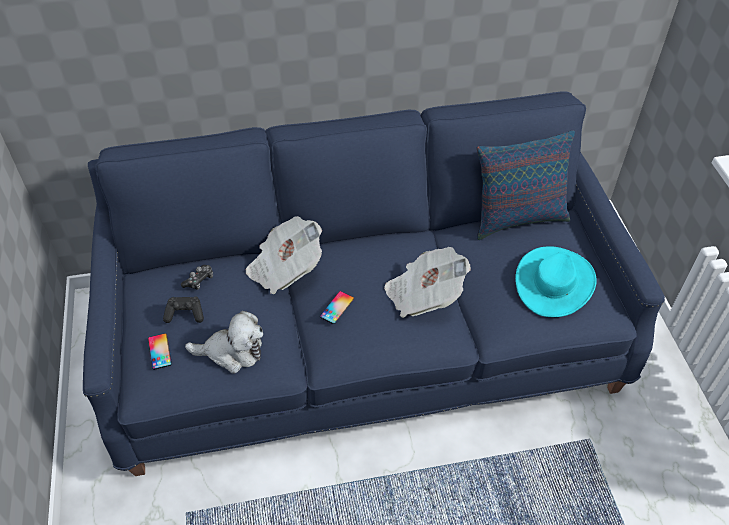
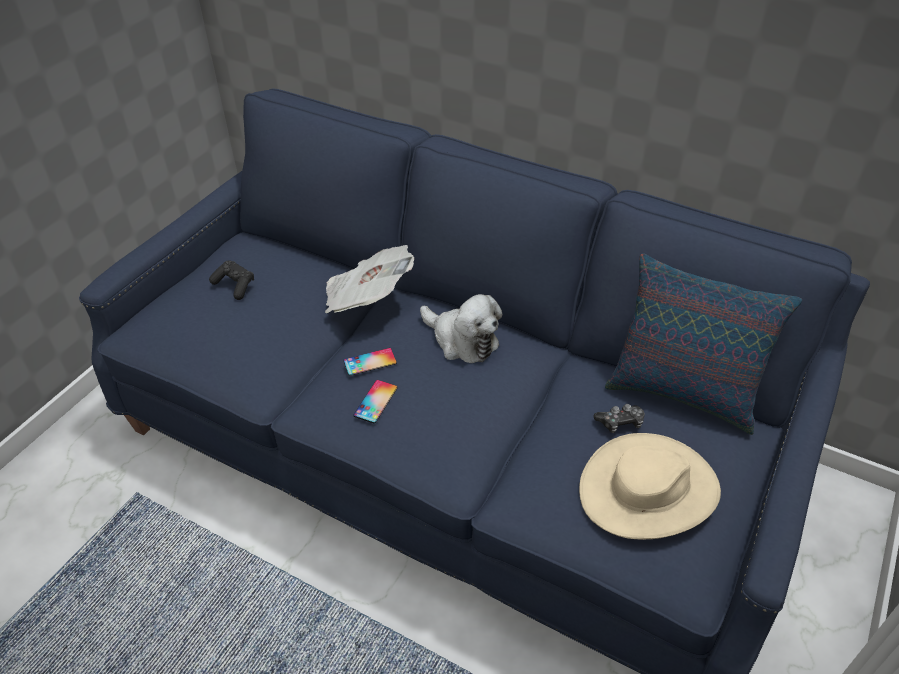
camera: 40 degrees right, 5 degrees down
phone [148,333,172,370] -> phone moved to [354,380,398,423]
game controller [181,265,213,290] -> game controller moved to [594,404,645,433]
plush toy [185,311,263,373] -> plush toy moved to [420,294,502,363]
newspaper [384,247,471,318] -> none
turquoise hat [515,246,597,317] -> beige hat [579,433,721,539]

